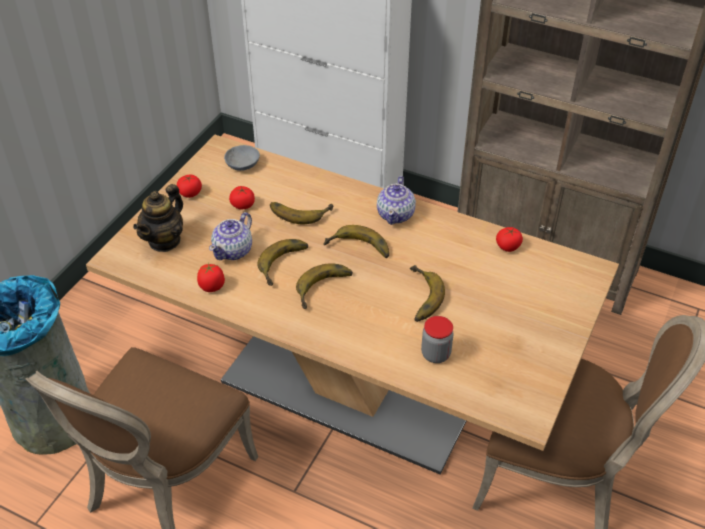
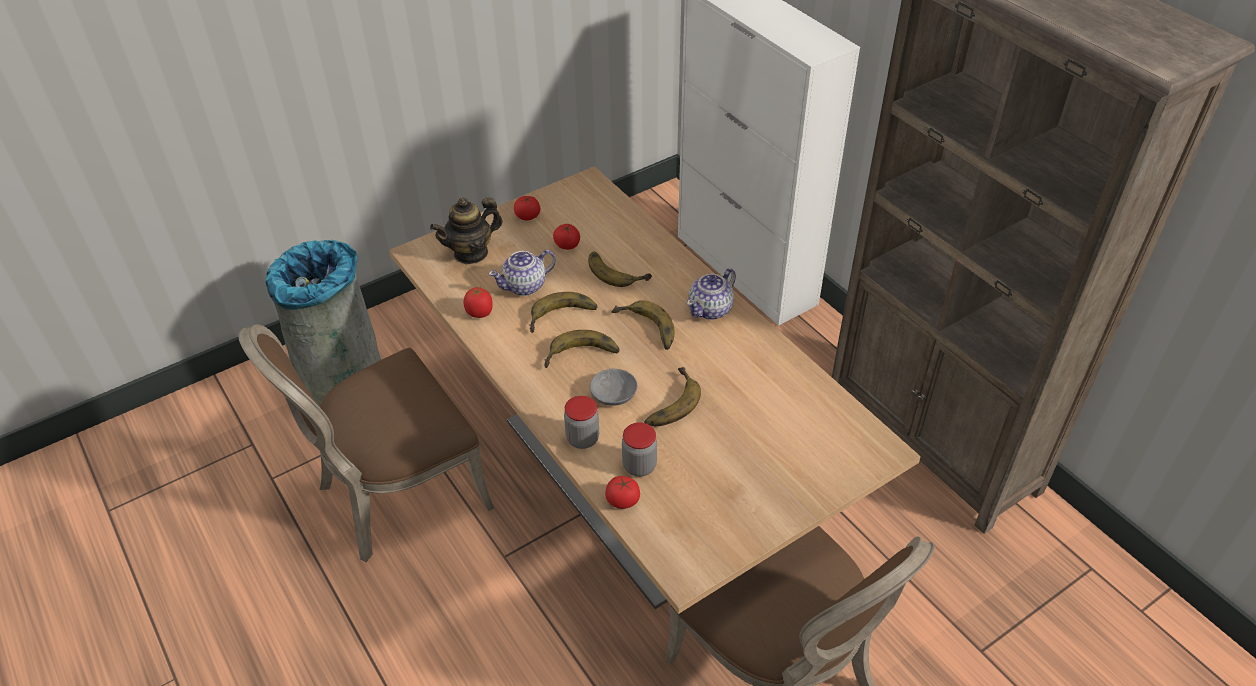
camera: 30 degrees right, 0 degrees up
grey bowl [224,145,260,171] -> grey bowl moved to [590,369,637,405]
tomato [496,227,523,252] -> tomato moved to [605,476,640,509]
none -> jar [564,396,599,449]

